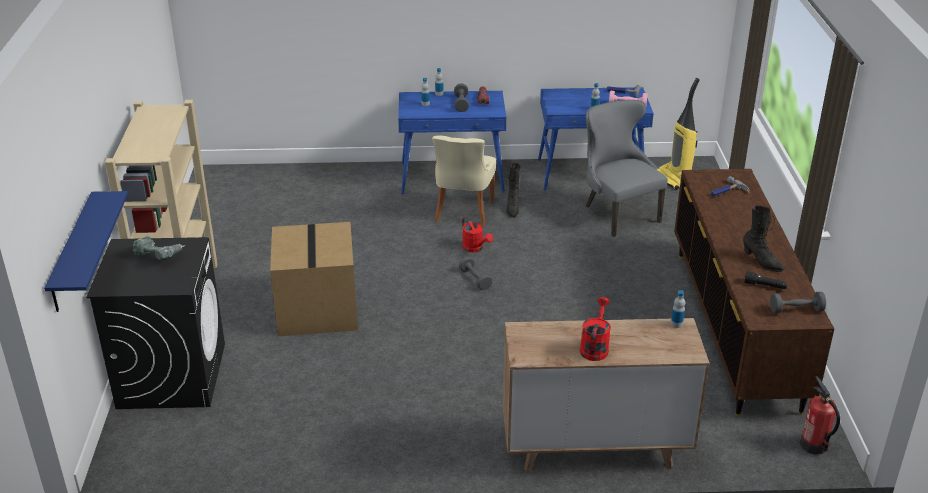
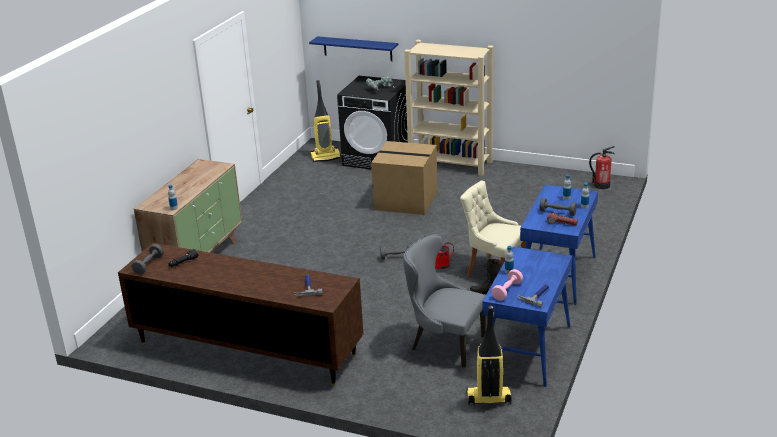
camera: 115 degrees right, 5 degrees down
red watering can [580,297,611,361] -> none
grey chair [585,100,668,237] -> grey chair turned 150 degrees counterclockwise [403,234,486,368]
black boot [743,205,784,272] -> none
fire extinguisher [799,376,840,455] -> fire extinguisher moved to [589,146,615,189]
none -> vacuum cleaner [311,80,341,162]

